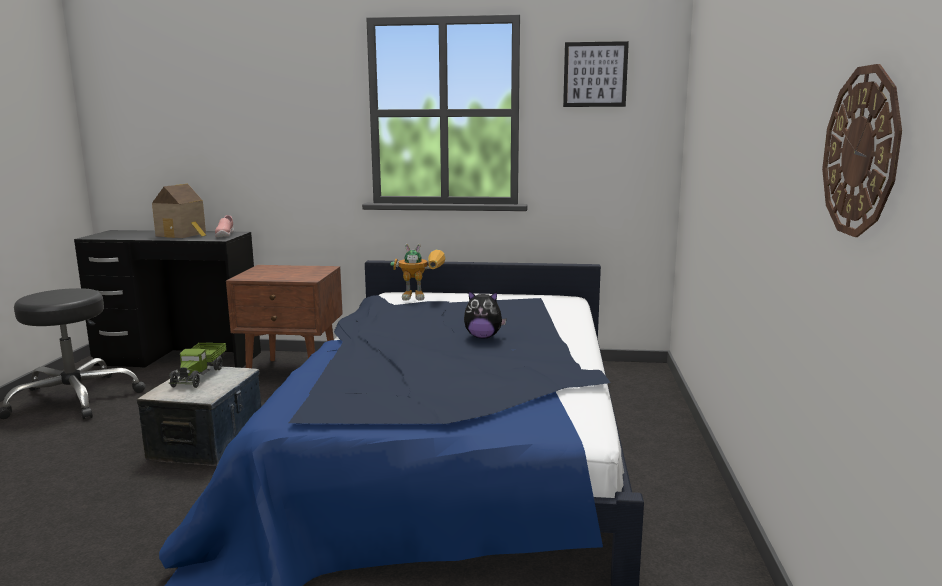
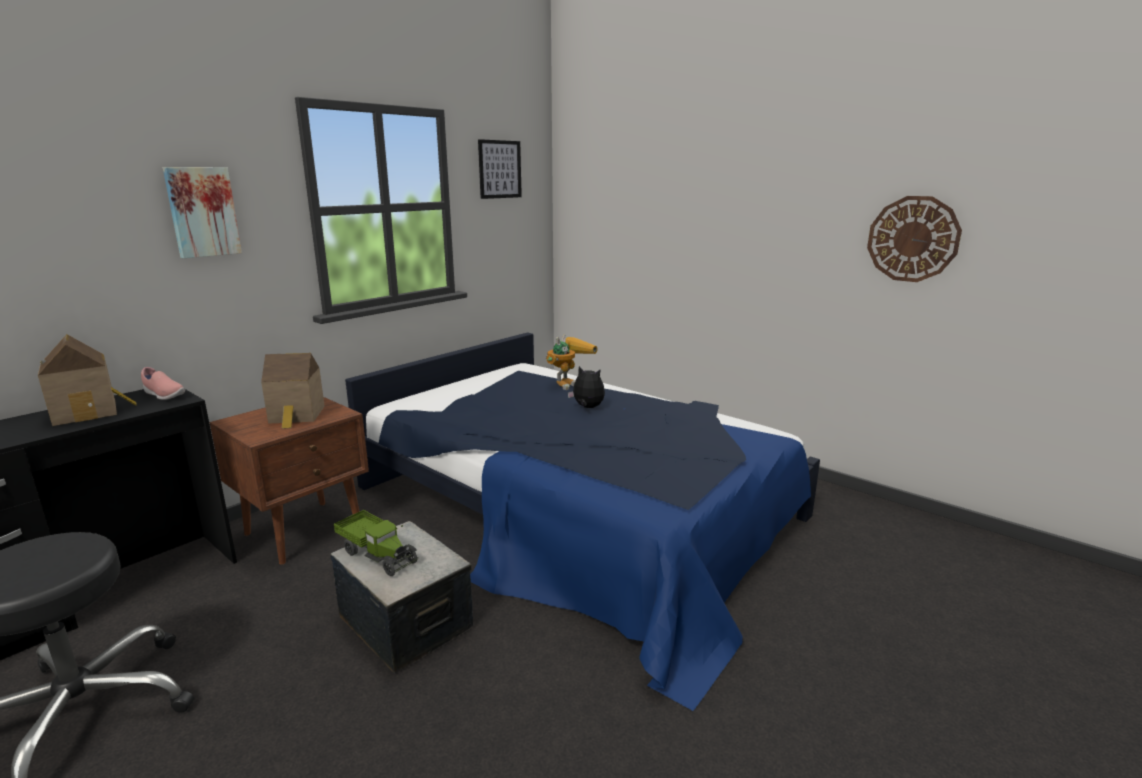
camera: 55 degrees left, 5 degrees up
toy robot [390,244,445,301] -> toy robot moved to [546,335,598,390]
plush toy [464,290,507,338] -> plush toy turned 105 degrees counterclockwise [568,366,605,408]
none -> picture [163,167,242,258]
none -> toy house [261,353,325,429]

